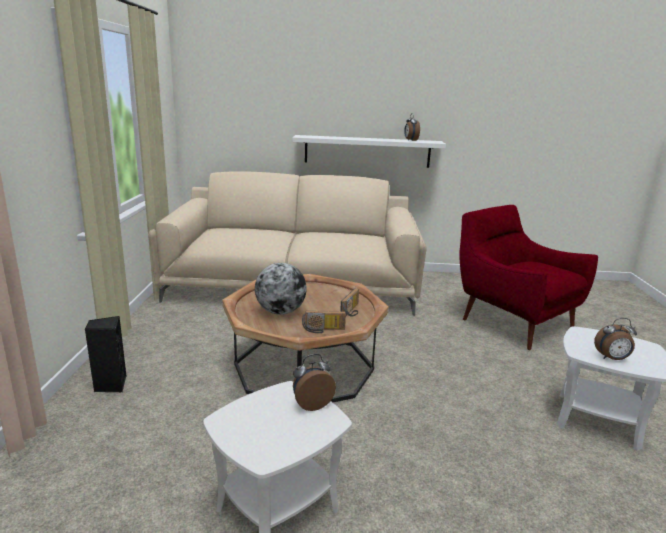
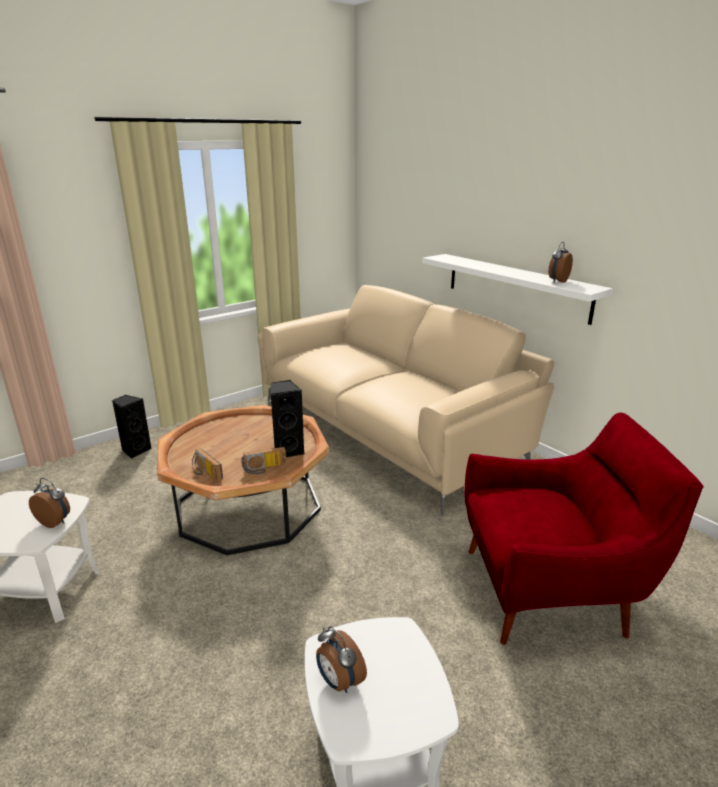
camera: 50 degrees right, 5 degrees up
globe [255,263,307,315] -> none
red armchair [459,205,598,350] -> red armchair turned 75 degrees clockwise [464,413,704,645]
none -> black speaker [271,380,305,457]

